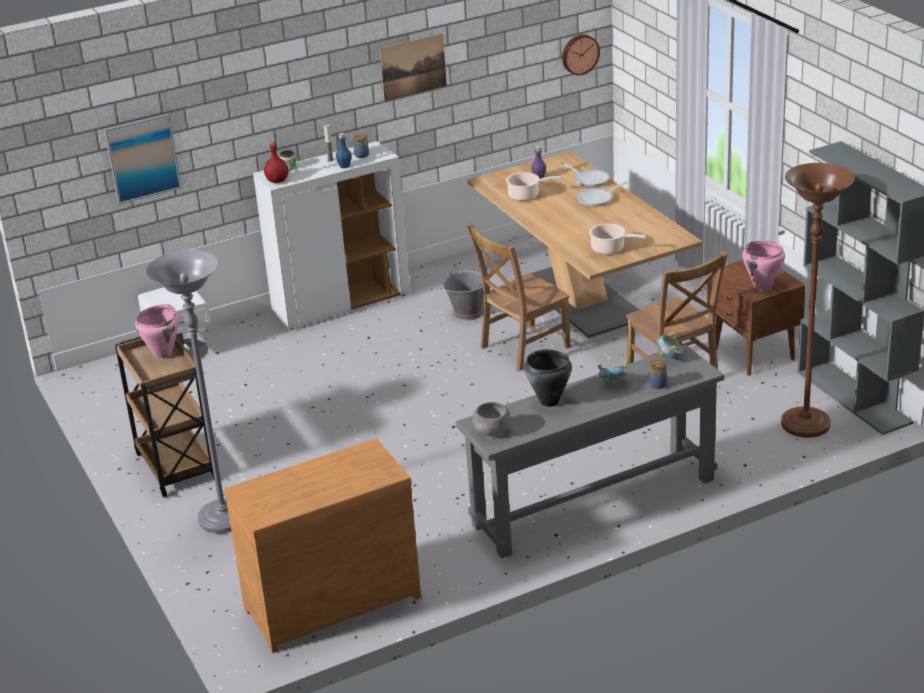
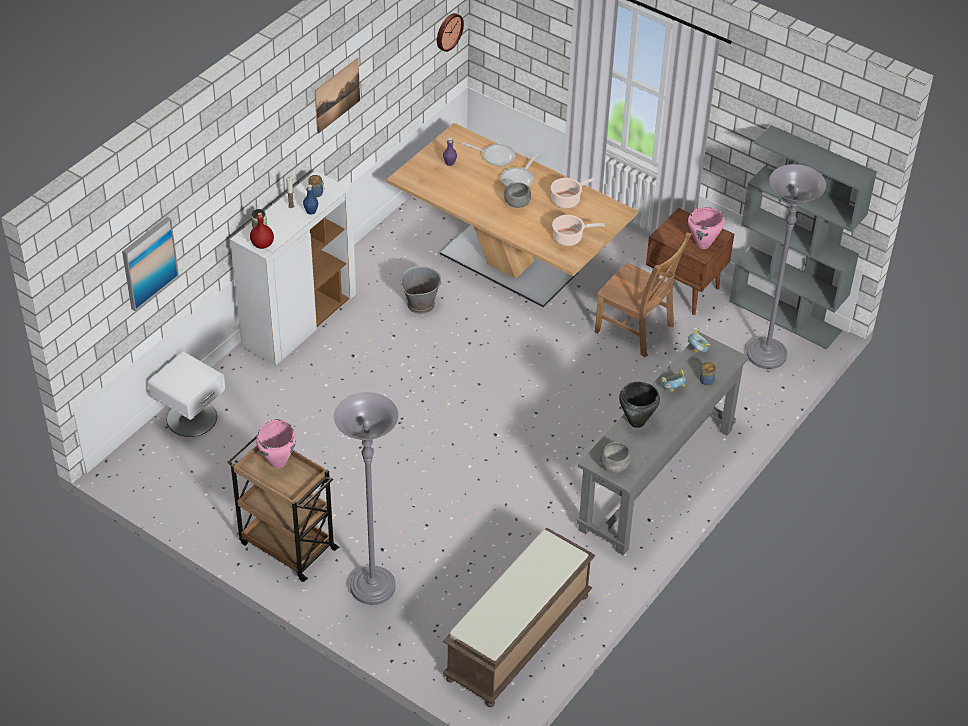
camera: 30 degrees left, 15 degrees up
brown dresser [224,438,421,653] -> brown bench [443,528,595,707]
brown chair [467,224,570,371] -> none
cooking pot [506,172,561,201] -> cooking pot moved to [551,177,599,208]
brown floor lamp [781,163,855,438] -> grey floor lamp [747,164,826,369]
none -> grey bowl [504,182,531,208]

